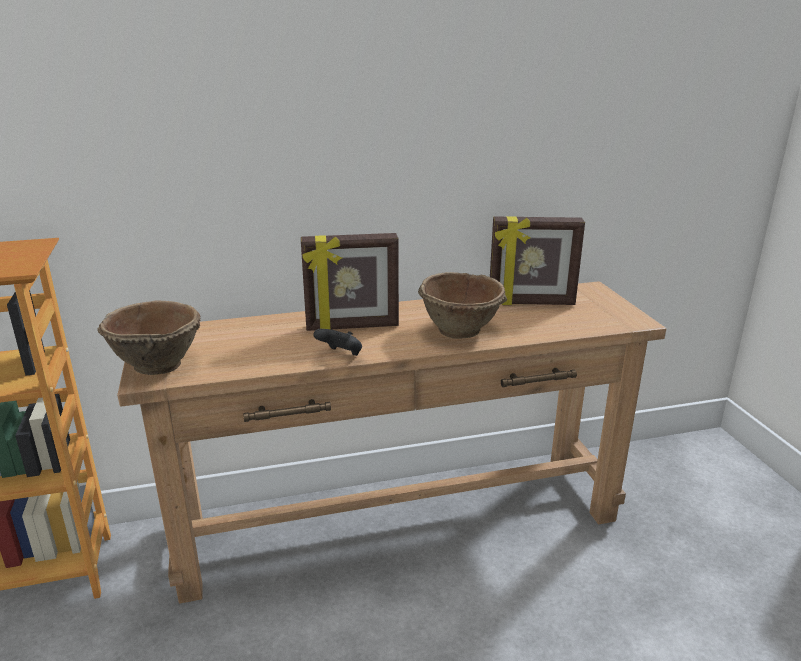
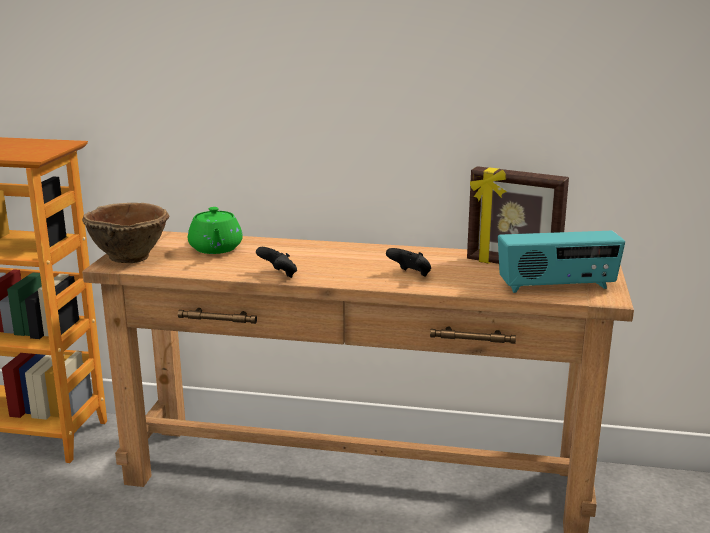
camera: 25 degrees right, 5 degrees down
picture frame [301,233,399,331] -> none
brown bowl [418,272,507,339] -> black game controller [386,248,431,277]
none -> green teapot [188,207,243,254]
none -> radio [498,231,625,293]

